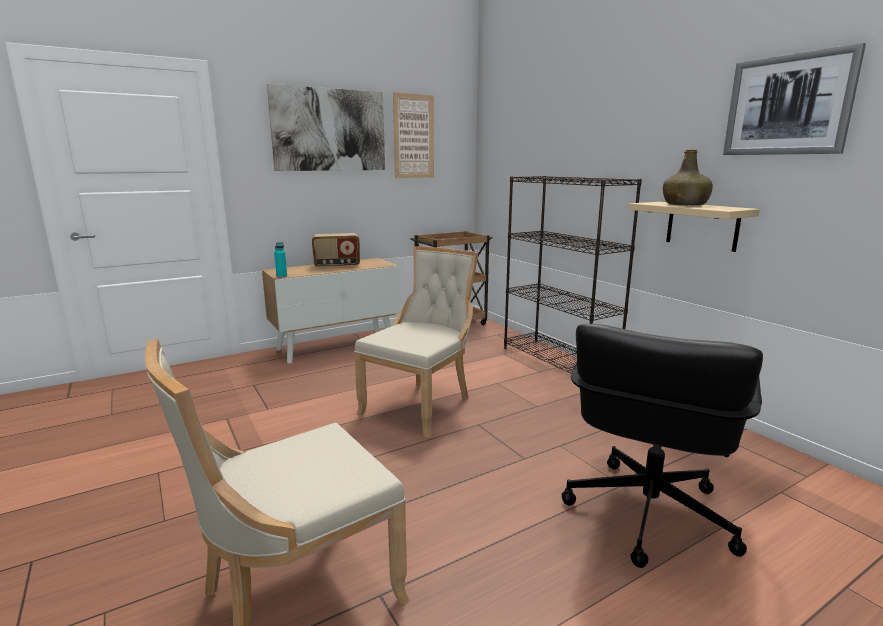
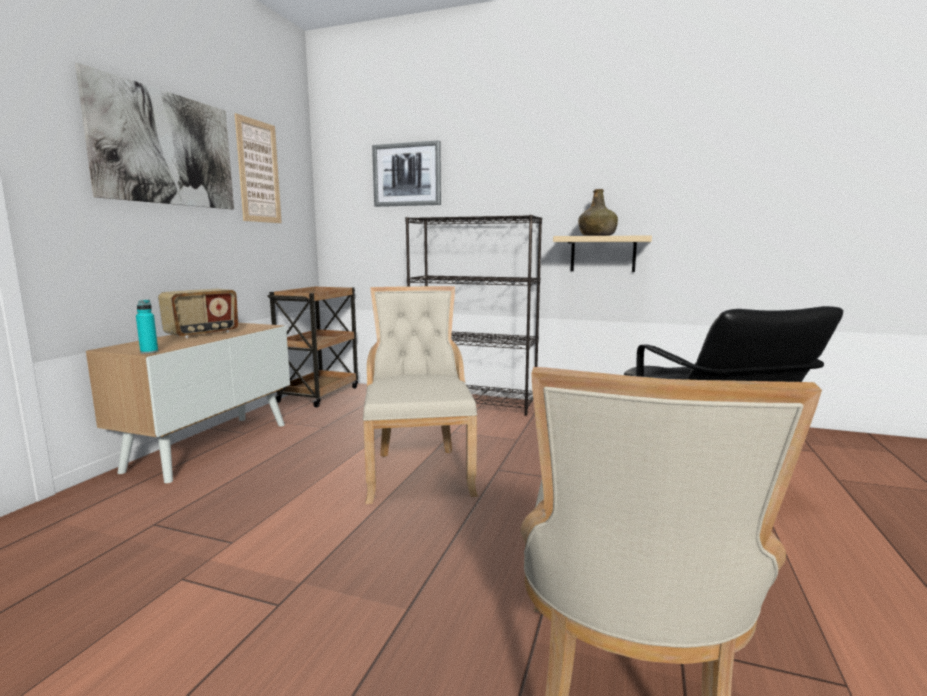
camera: 40 degrees left, 5 degrees down
picture [723,43,866,155] -> picture moved to [372,140,441,207]

